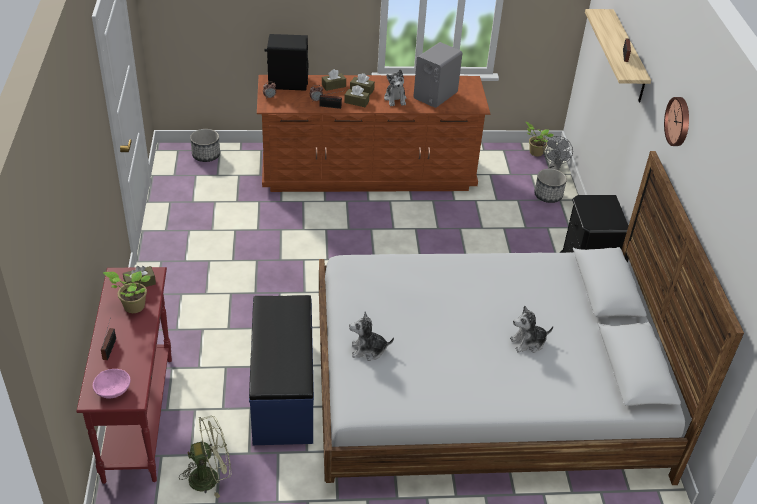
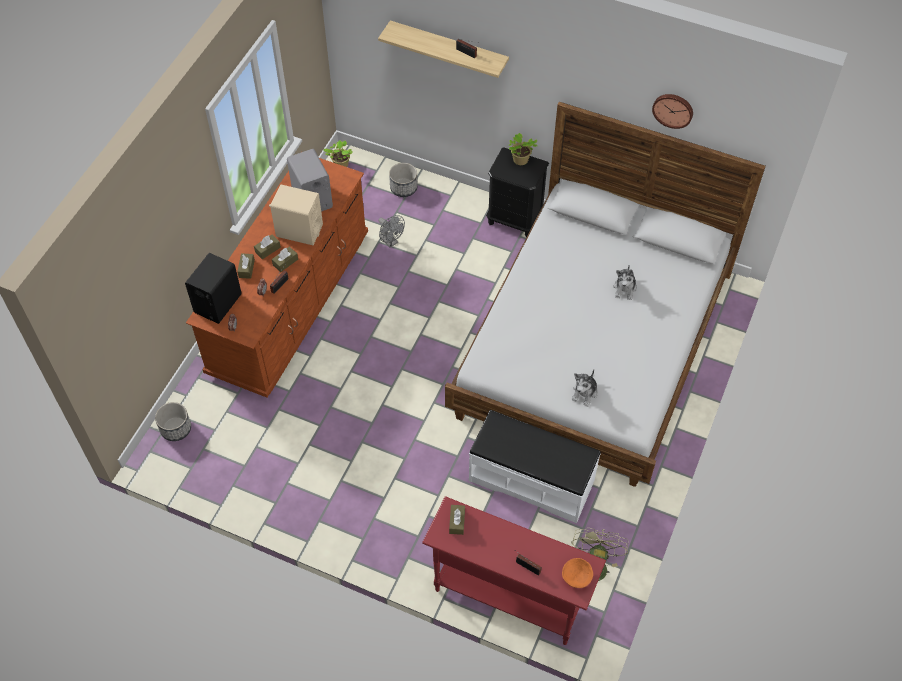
camera: 60 degrees left, 15 degrees up
pink bowl [93,369,131,398] -> orange bowl [562,558,593,588]
potted plant [103,271,150,313] -> potted plant moved to [509,133,537,165]
blue bench [249,295,314,445] -> white bench [469,410,601,523]
plush toy [384,69,407,106] -> beige speaker [269,185,323,245]
grey fan [543,136,573,170] -> grey fan moved to [379,215,405,248]
wall clock [664,97,689,146] -> wall clock moved to [652,94,693,129]

